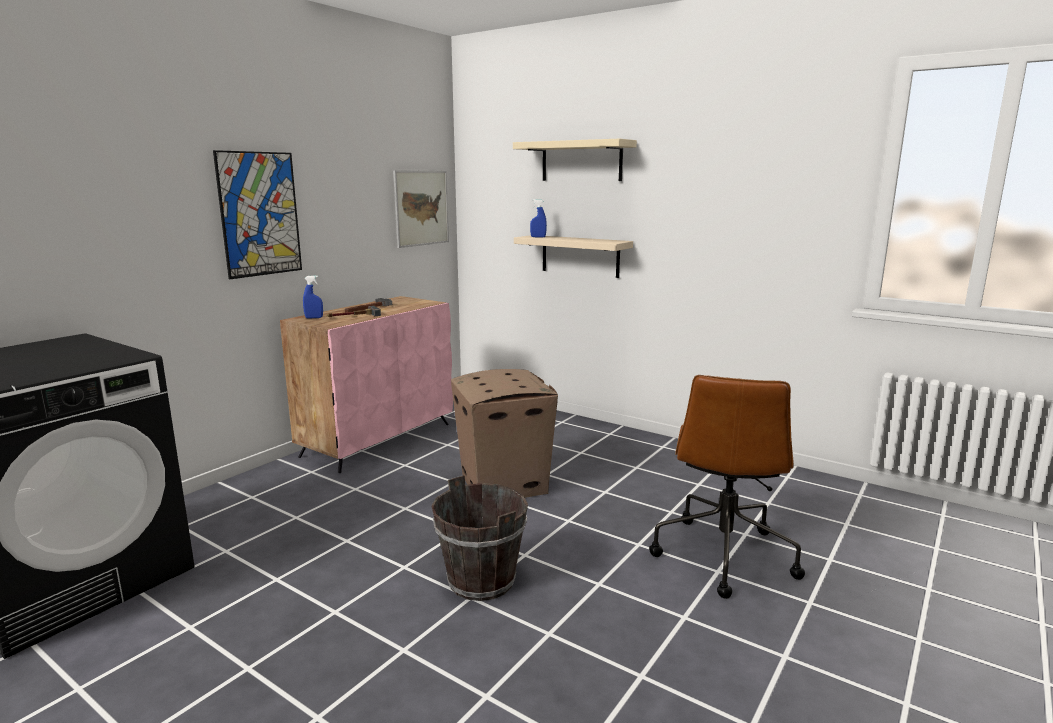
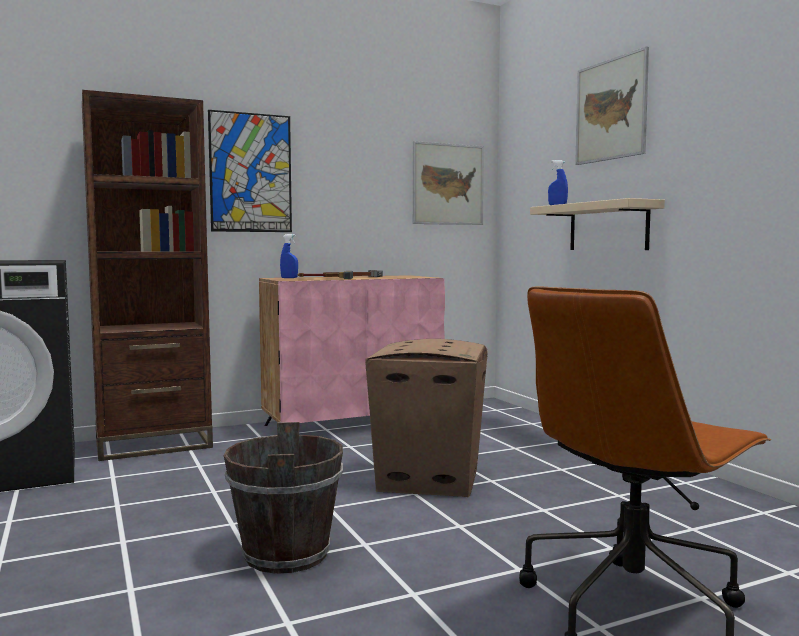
camera: 30 degrees right, 10 degrees down
beige shelf [513,139,637,181] -> picture [575,46,649,165]
none -> brown bookcase [82,90,213,461]

